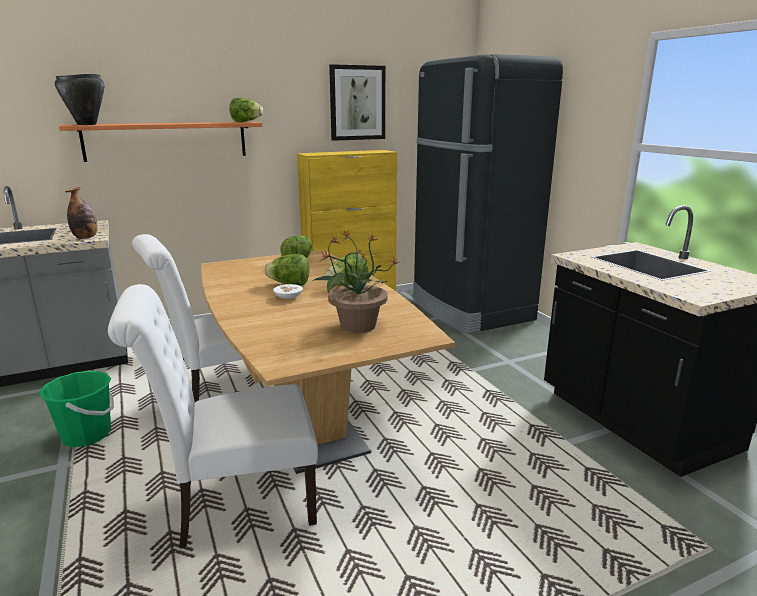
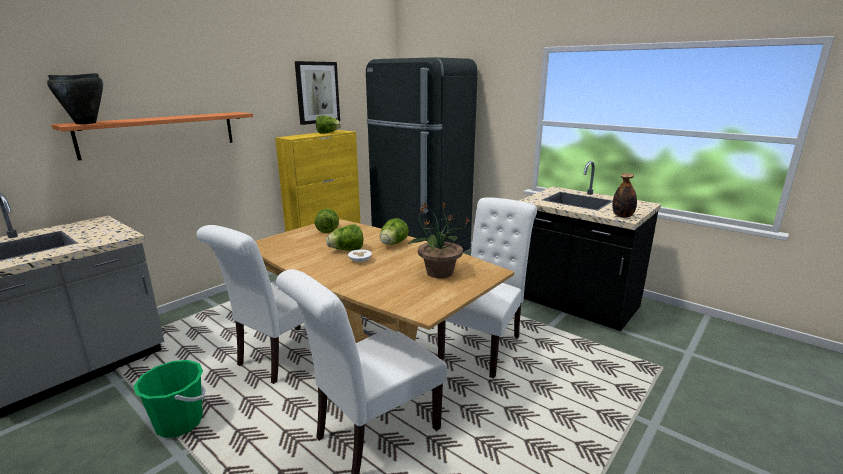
camera: 25 degrees left, 0 degrees up
bottle [65,187,98,239] -> bottle moved to [612,173,637,218]
lettuce [229,98,263,122] -> lettuce moved to [316,115,341,134]
none -> white chair [438,198,537,378]

